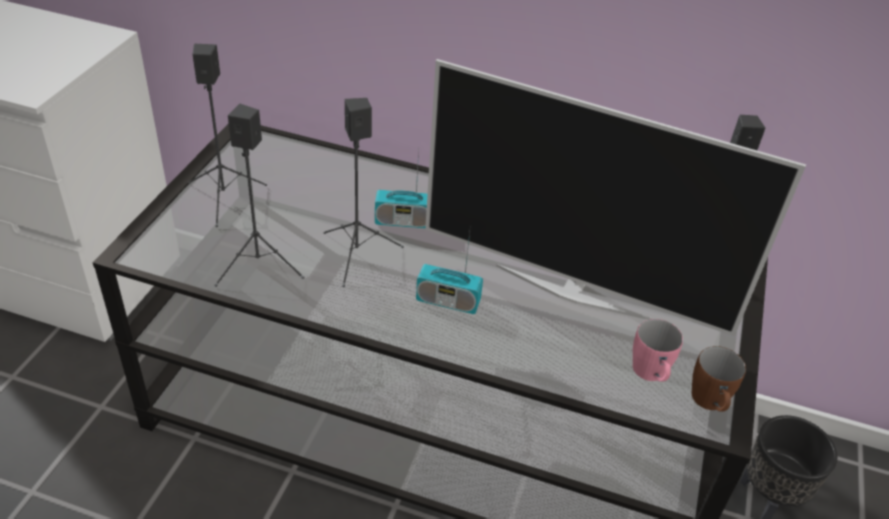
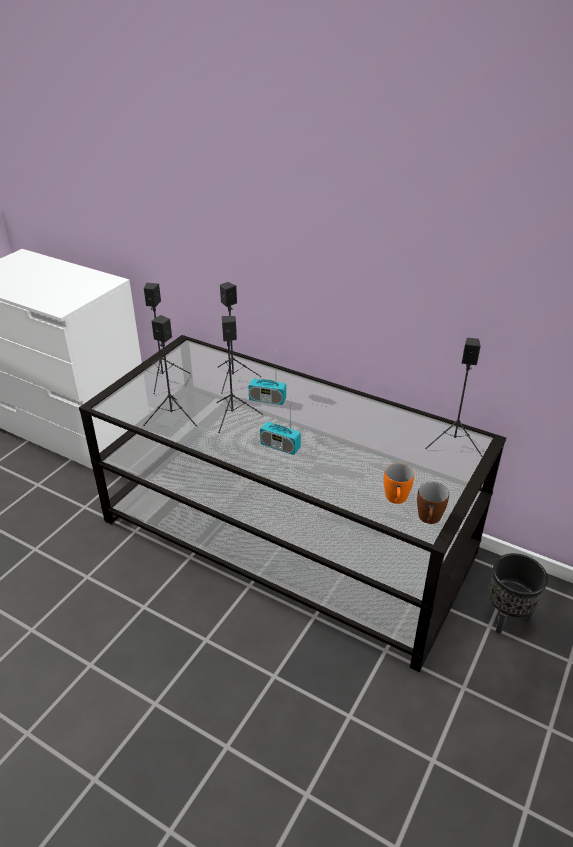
camera: 15 degrees right, 5 degrees down
television [425,59,806,336] -> none
pink mug [633,319,683,382] -> orange mug [384,463,414,504]
none -> black speaker [217,282,261,394]

